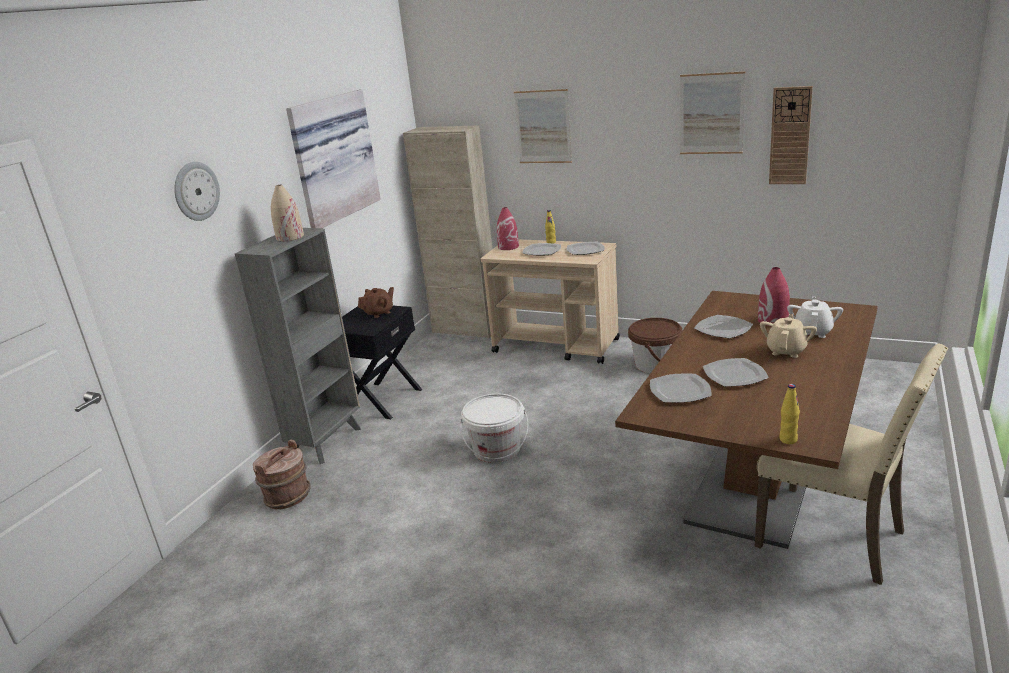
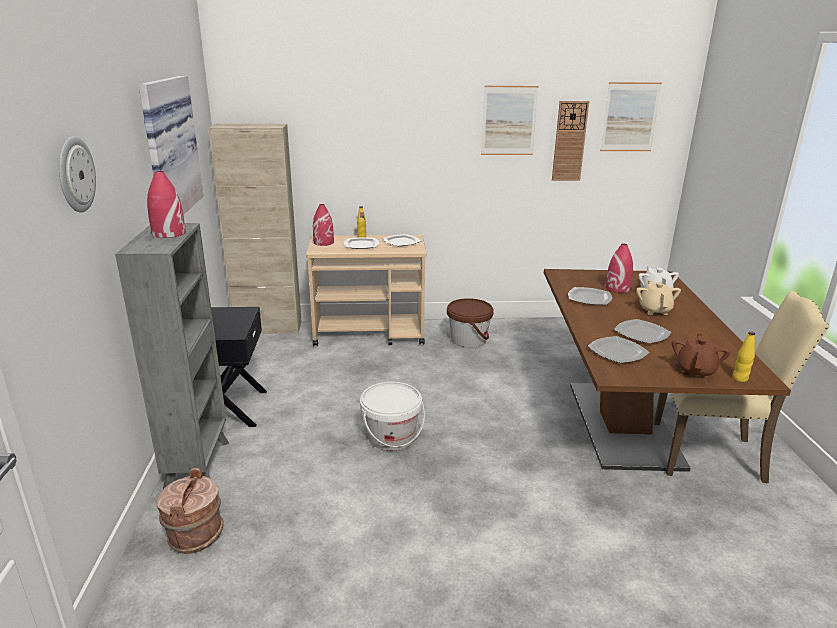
camera: 30 degrees left, 0 degrees up
beige vase [271,185,304,242] -> red vase [147,171,186,238]
brown teapot [358,287,394,318] -> brown teapot moved to [672,333,731,379]
picture [514,89,572,163] -> picture moved to [600,82,662,151]

